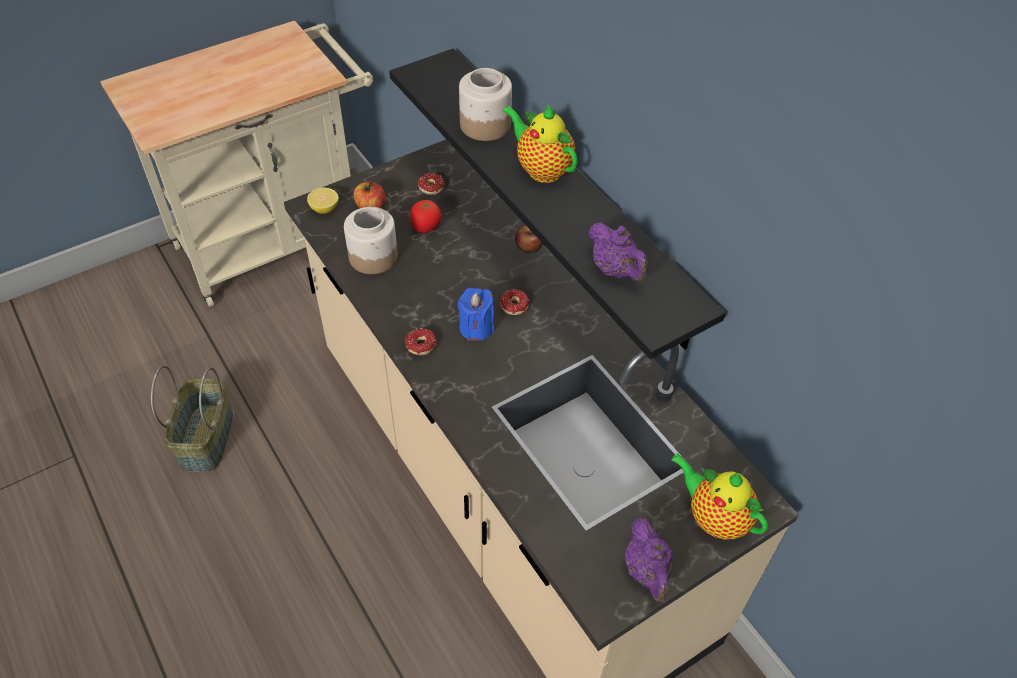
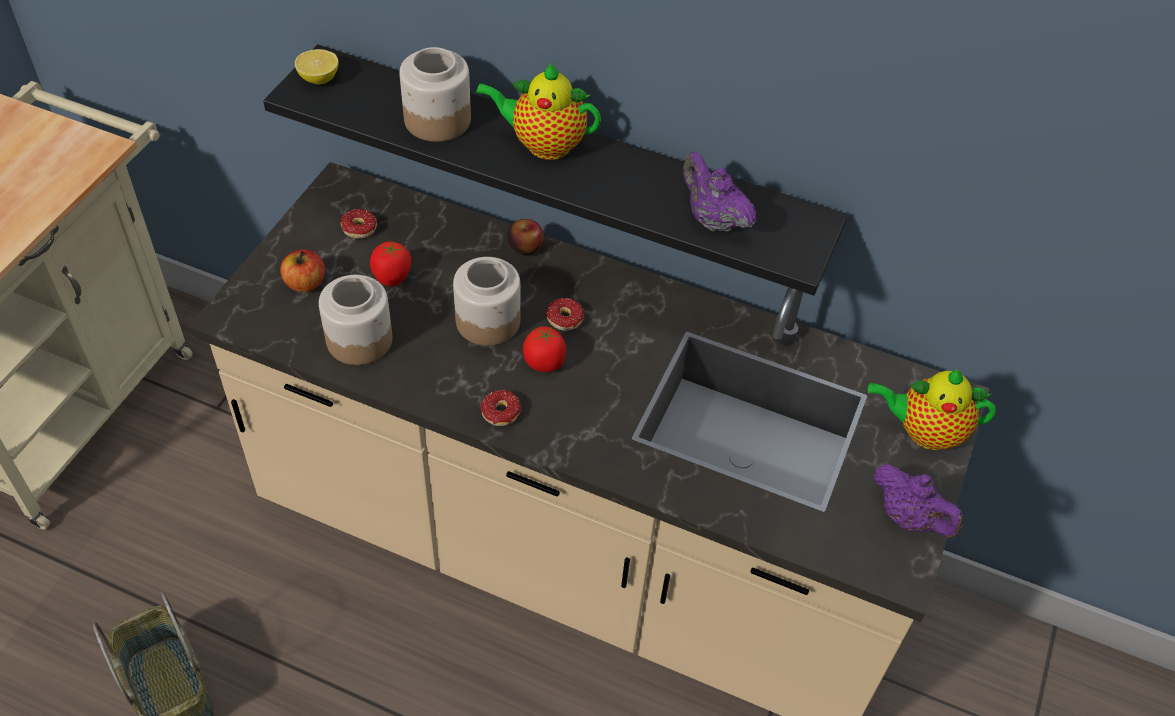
camera: 35 degrees left, 0 degrees up
lemon [307,188,339,214] -> lemon moved to [295,49,339,85]
blue candle [457,288,494,341] -> tomato [523,326,566,372]
purple teapot [588,222,648,281] -> purple teapot turned 150 degrees counterclockwise [683,152,756,232]
none -> jar [453,257,521,346]

